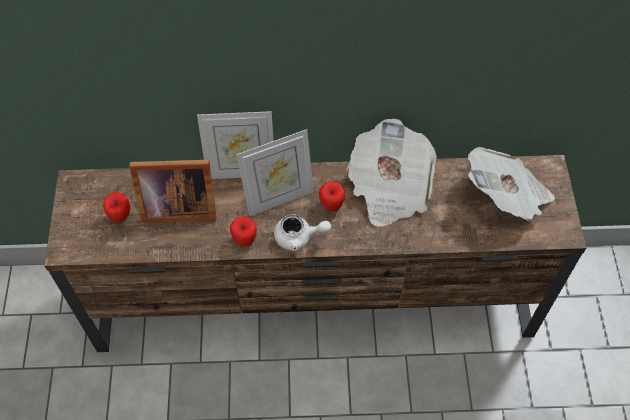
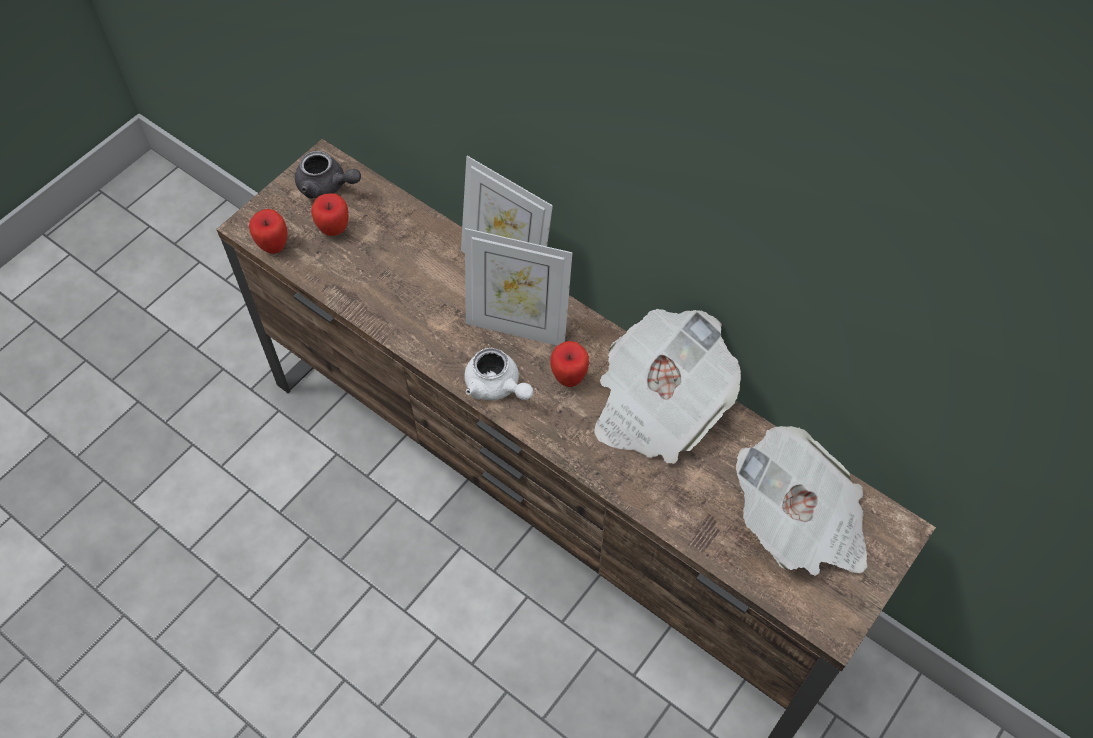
camera: 40 degrees right, 0 degrees up
picture frame [129,160,216,223] -> none
apple [230,216,257,247] -> apple moved to [249,209,287,254]
none -> grey teapot [295,151,361,199]

